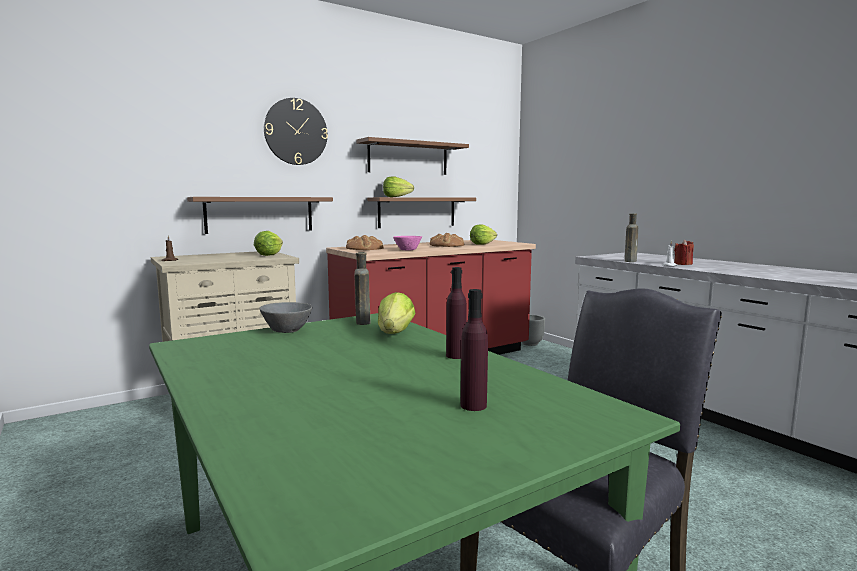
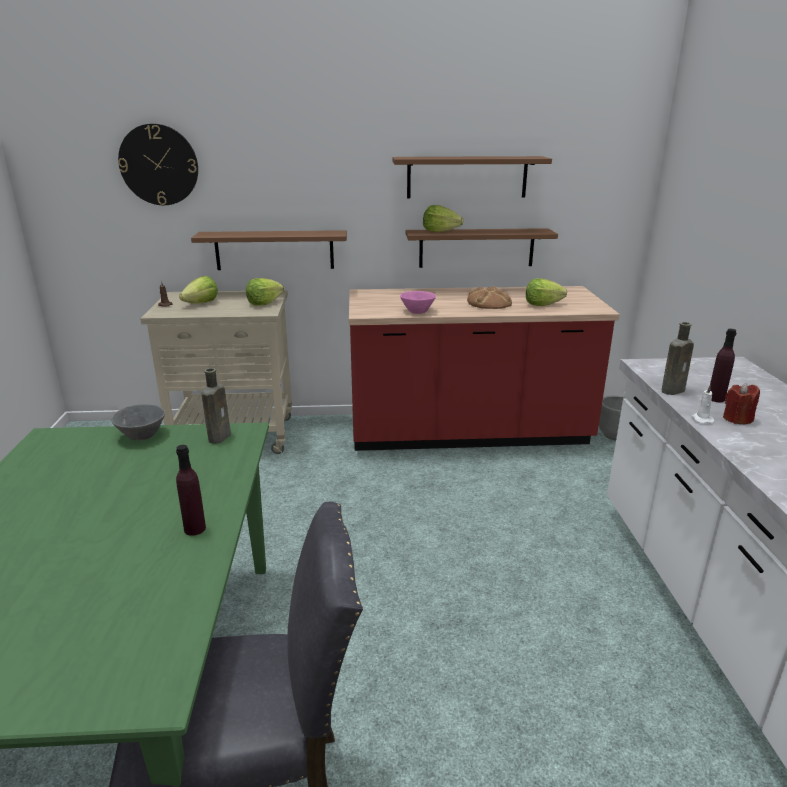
camera: 30 degrees right, 15 degrees up
wall clock [264,98,328,165] -> wall clock moved to [118,124,198,205]
bread [346,235,384,250] -> none
lettuce [378,292,415,334] -> lettuce moved to [179,276,218,304]
purple bottle [460,289,488,411] -> purple bottle moved to [710,329,737,402]

